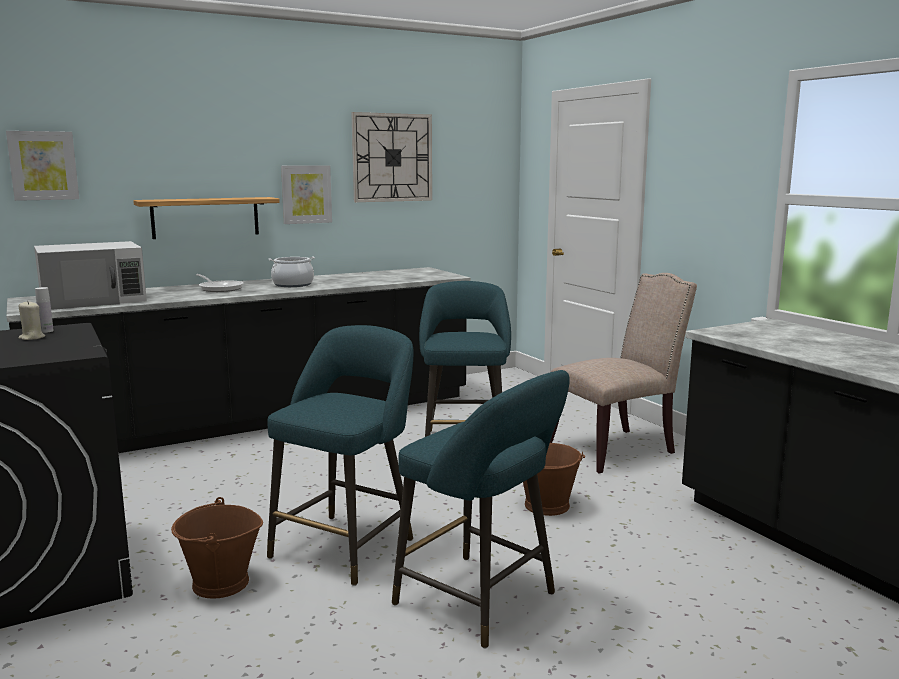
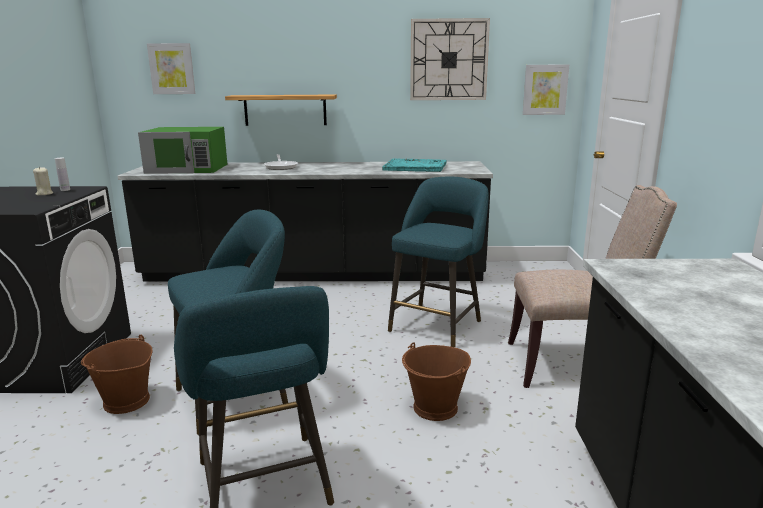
camera: 30 degrees right, 5 degrees up
white microwave [34,241,147,310] -> green microwave [138,127,227,174]
cooking pot [268,257,315,287] -> none
picture [281,165,332,224] -> picture moved to [523,64,569,115]
none -> turquoise tray [382,159,447,172]

